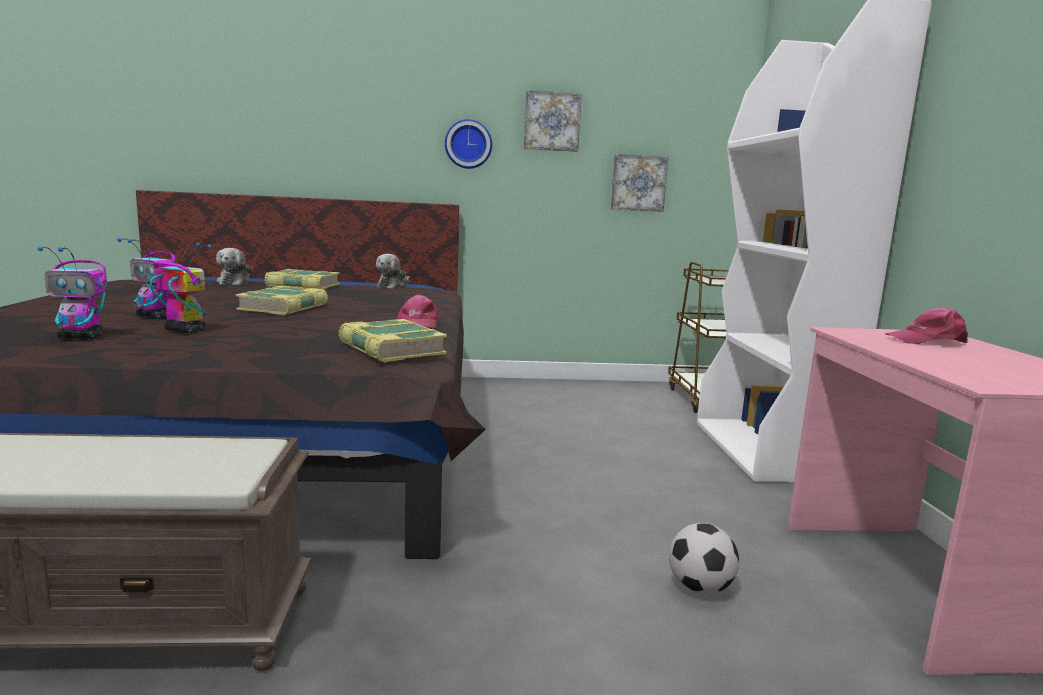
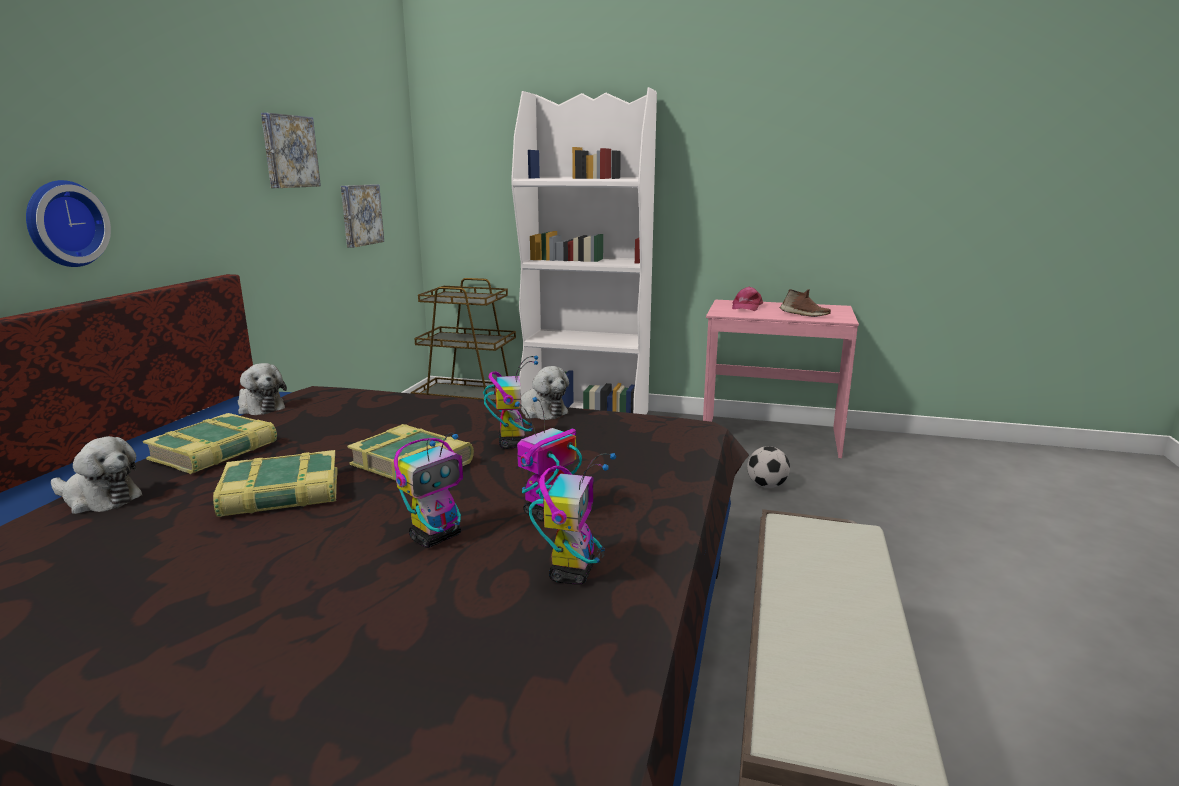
camera: 70 degrees left, 5 degrees up
book [338,319,447,363] -> book moved to [213,450,338,517]
pink cap [397,294,440,328] -> plush toy [521,366,569,420]
wall clock [445,119,492,169] -> wall clock moved to [26,180,111,267]
none -> toy robot [483,355,538,449]
none -> brown shoe [780,289,831,317]

